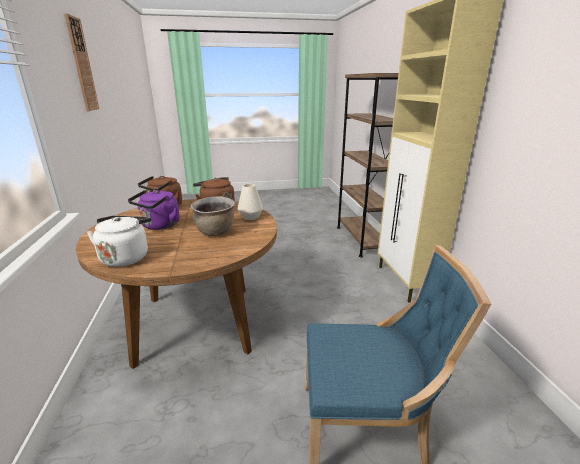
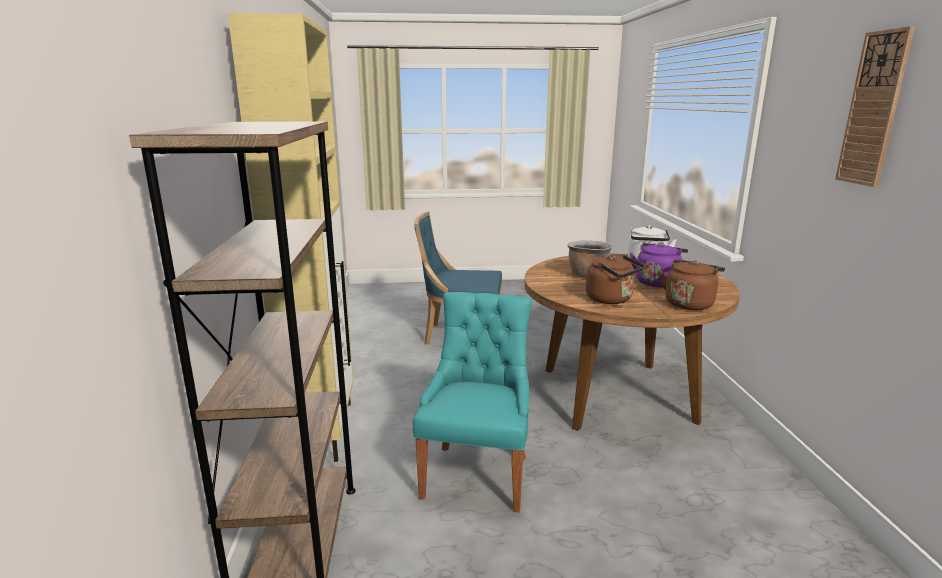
camera: 175 degrees left, 5 degrees down
white vase [237,184,263,220] -> none
none -> turquoise chair [413,292,532,512]

